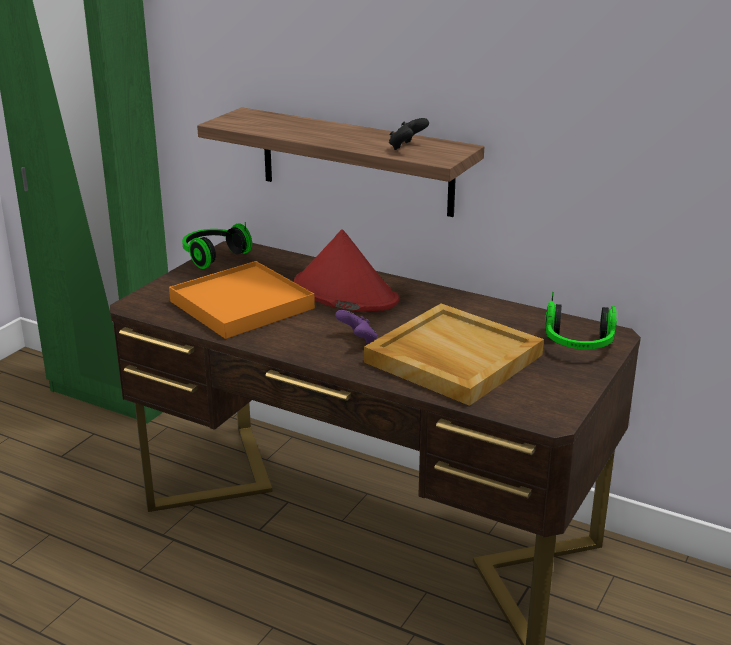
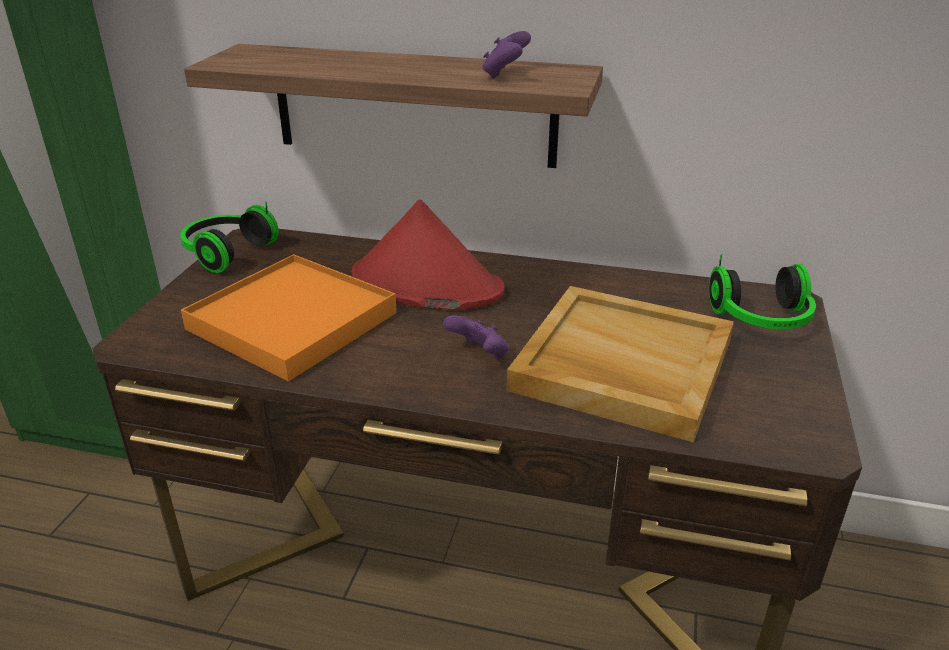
camera: 15 degrees left, 5 degrees up
black game controller [389,118,429,150] -> purple game controller [482,31,531,79]

